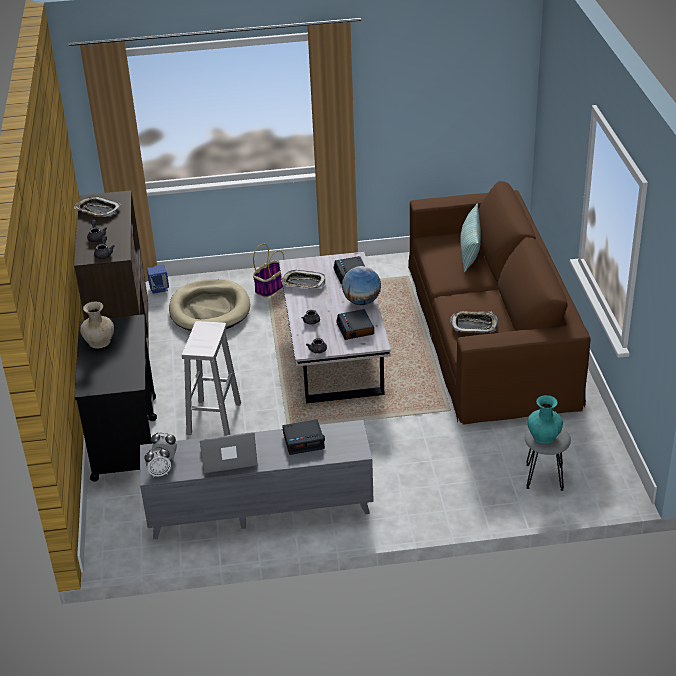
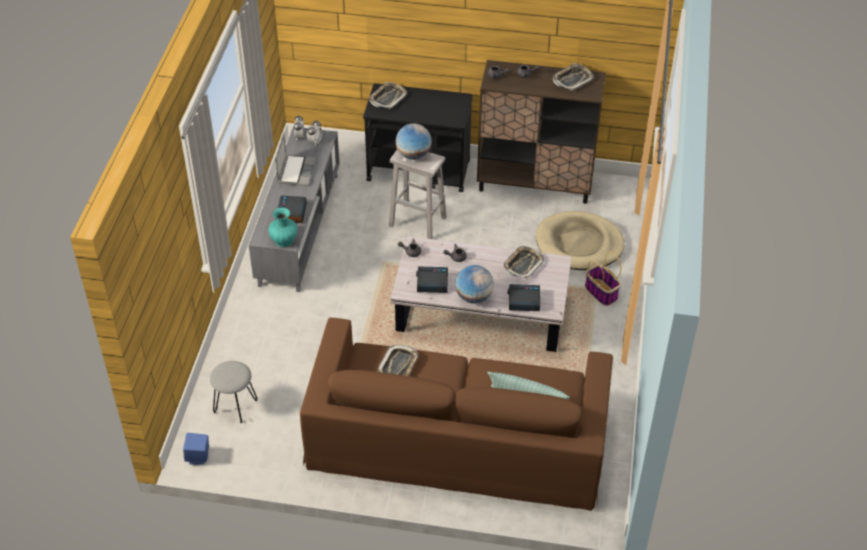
camera: 105 degrees right, 10 degrees up
beige vase [80,301,114,349] -> none
blue speaker [147,264,169,294] -> blue speaker moved to [183,433,209,464]
turquoise vase [527,395,563,444] -> turquoise vase moved to [268,207,298,247]
none -> tray [369,82,407,109]
none -> globe [395,123,432,160]

